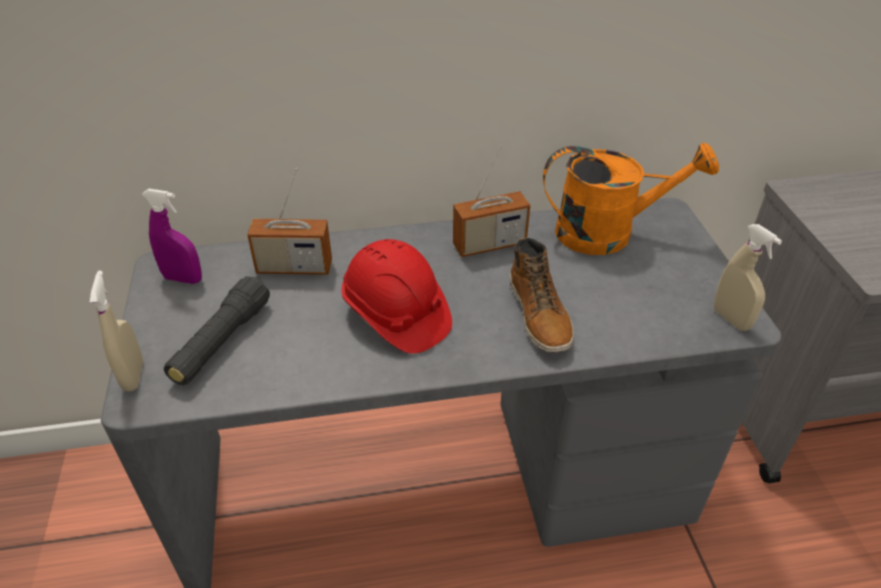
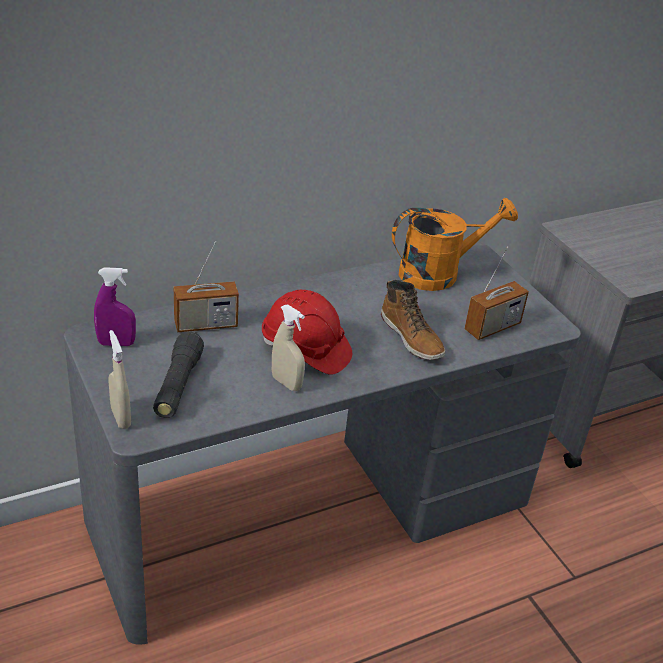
camera: 20 degrees left, 5 degrees down
radio [453,145,530,257] -> radio moved to [464,246,529,340]
beige spray bottle [714,224,782,331] -> beige spray bottle moved to [272,305,305,391]

